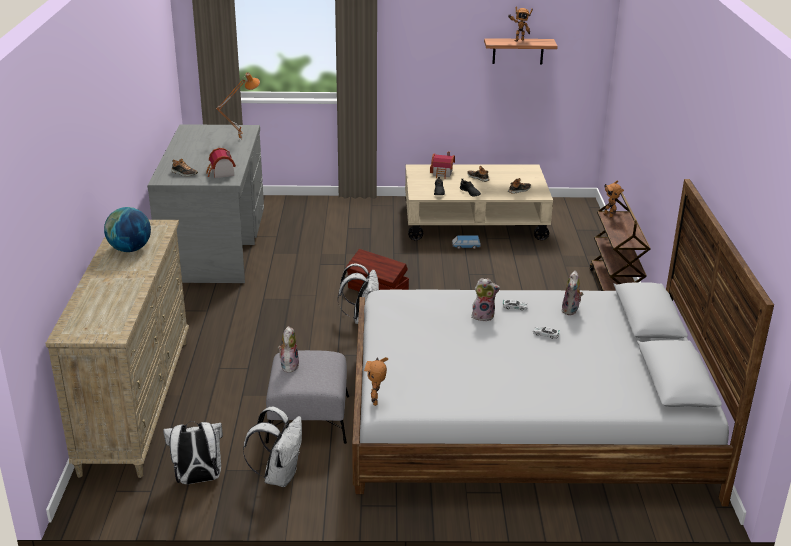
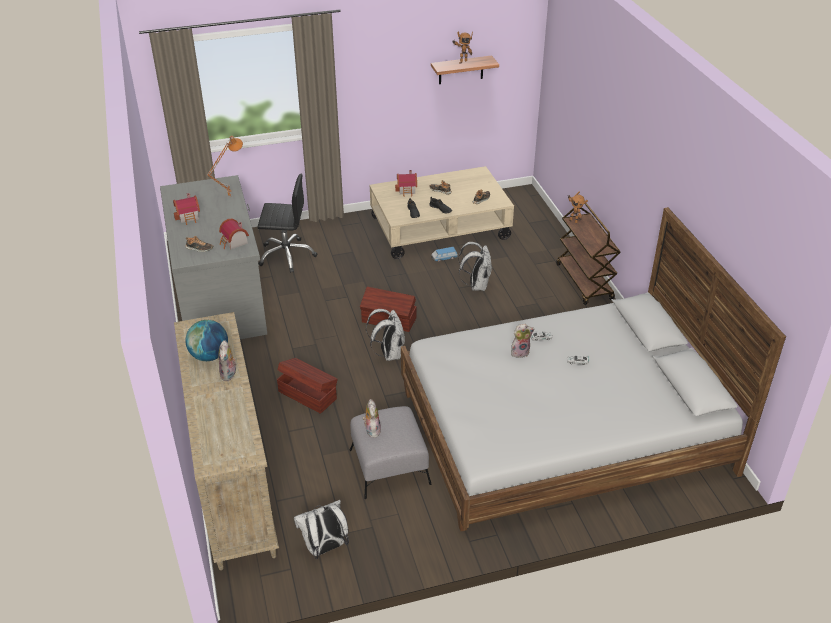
camera: 15 degrees left, 10 degrees up
white backpack [243,406,302,487] -> white backpack moved to [458,242,492,291]
toy robot [364,357,388,406] -> none
plush toy [562,271,583,315] -> plush toy moved to [219,340,237,381]
none -> toy house [173,193,200,225]
none -> black office chair [258,174,317,273]
none -> brown storage box [277,358,338,414]

